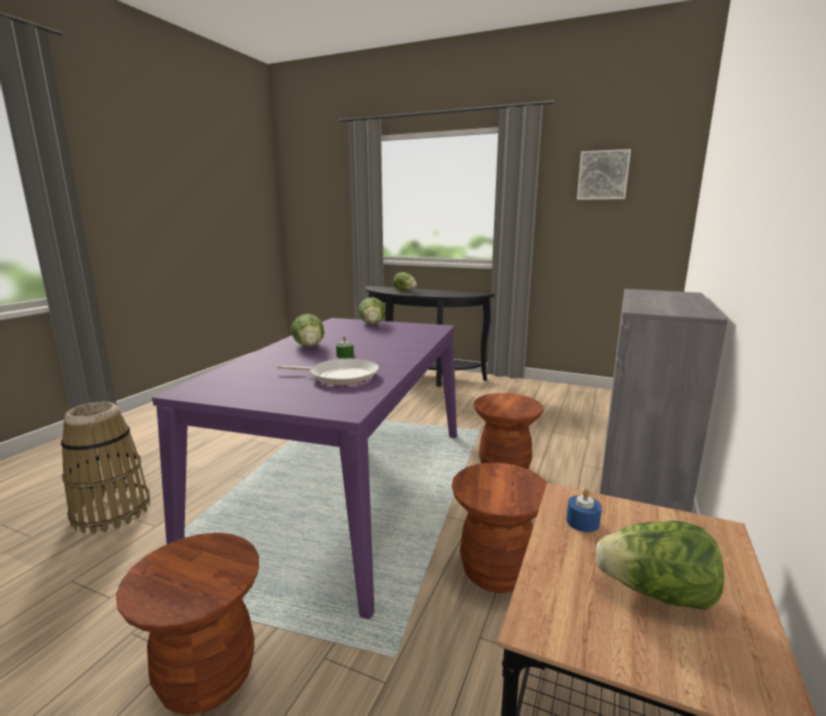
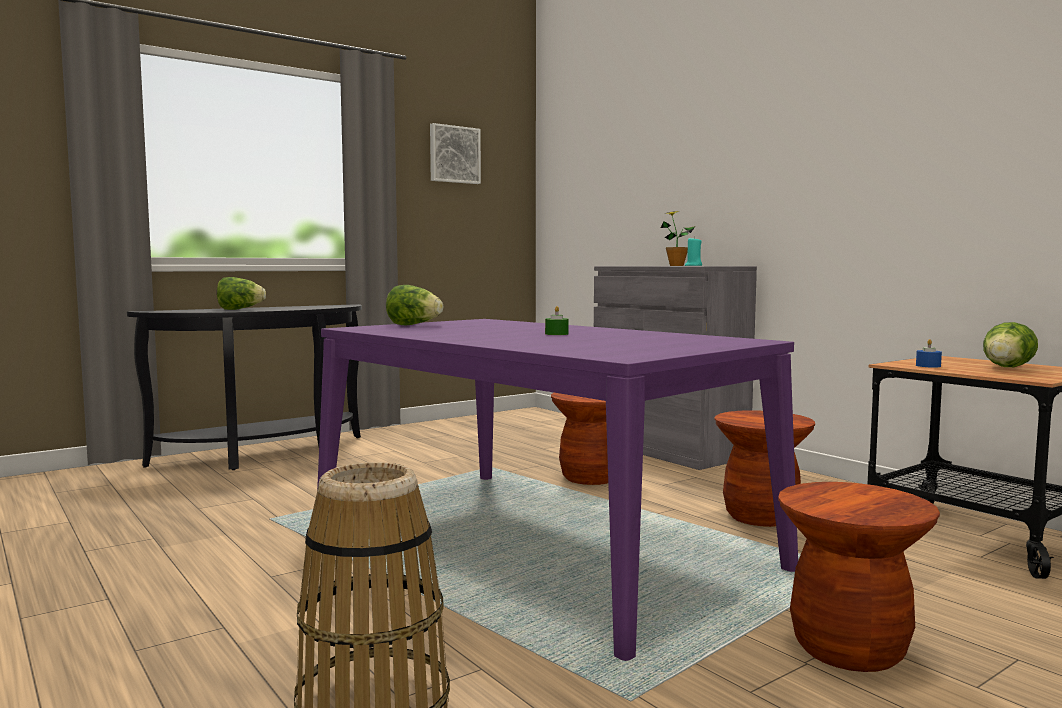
camera: 60 degrees left, 10 degrees down
frying pan [277,358,379,385] -> none
lettuce [291,314,325,347] -> none
none -> potted plant [661,211,695,266]
none -> turquoise candle [685,236,702,266]

